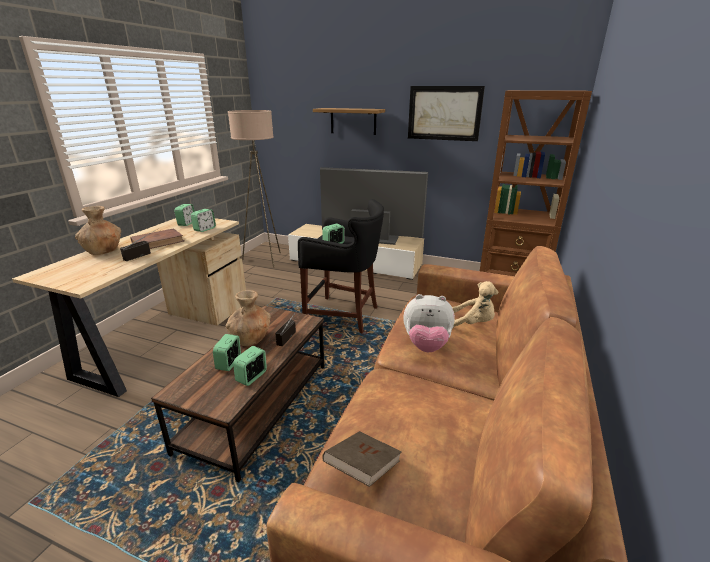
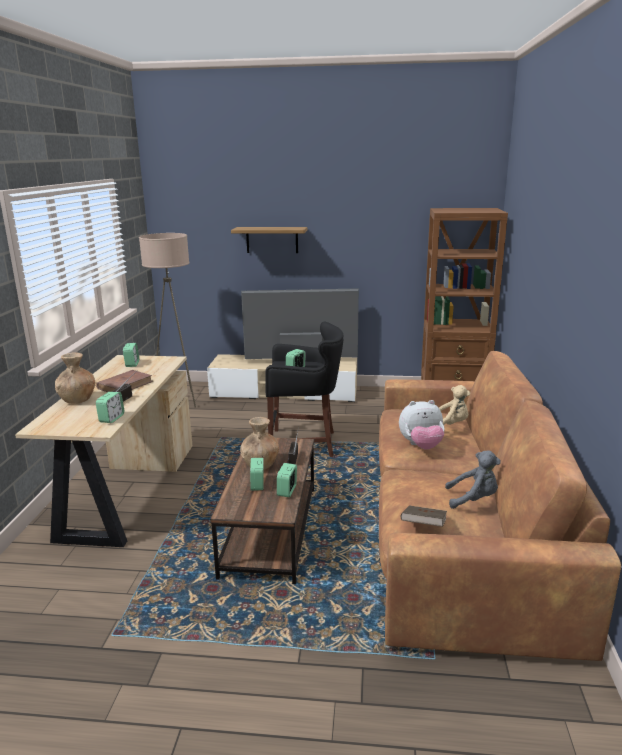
camera: 15 degrees left, 5 degrees down
alarm clock [191,209,216,232] -> alarm clock moved to [96,392,124,423]
picture [408,86,485,141] -> none
none -> grey plush toy [445,451,501,509]

